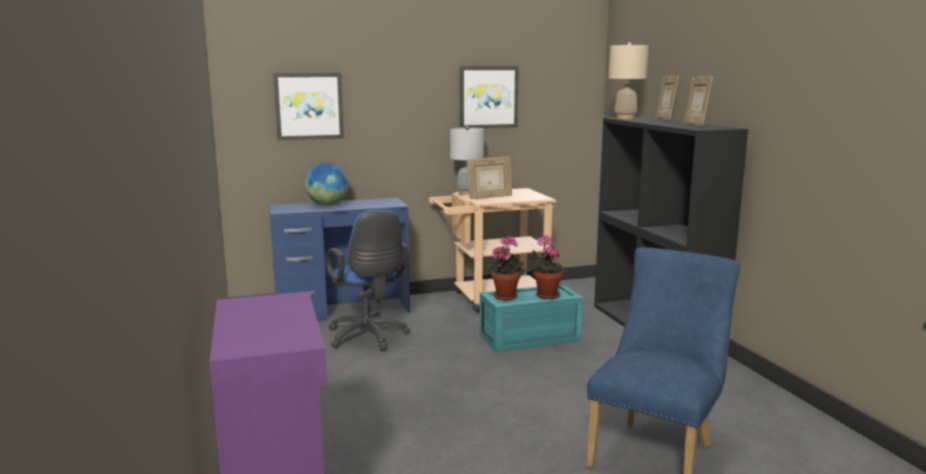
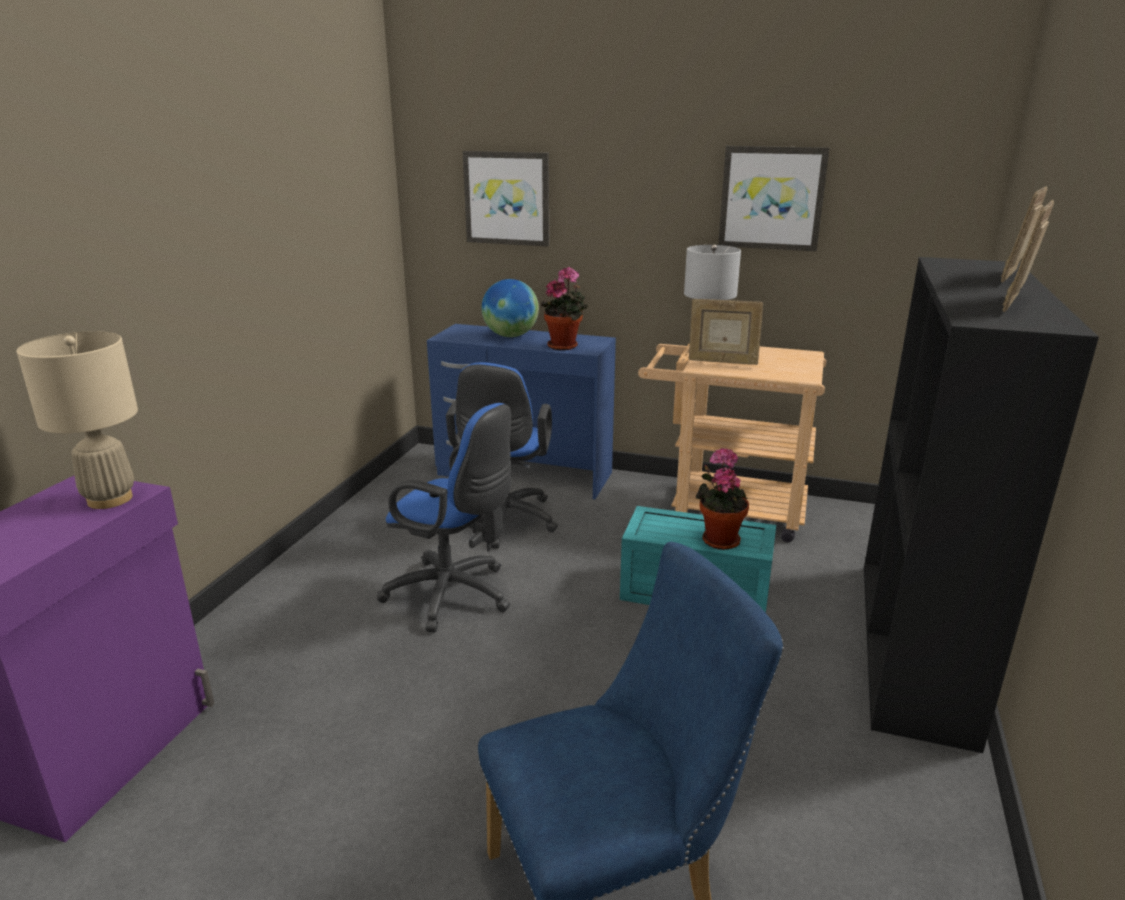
camera: 35 degrees right, 10 degrees up
potted plant [486,235,526,300] -> potted plant moved to [541,267,588,350]
beige table lamp [608,42,649,119] -> beige table lamp moved to [16,331,138,509]
none -> blue office chair [377,403,512,632]

